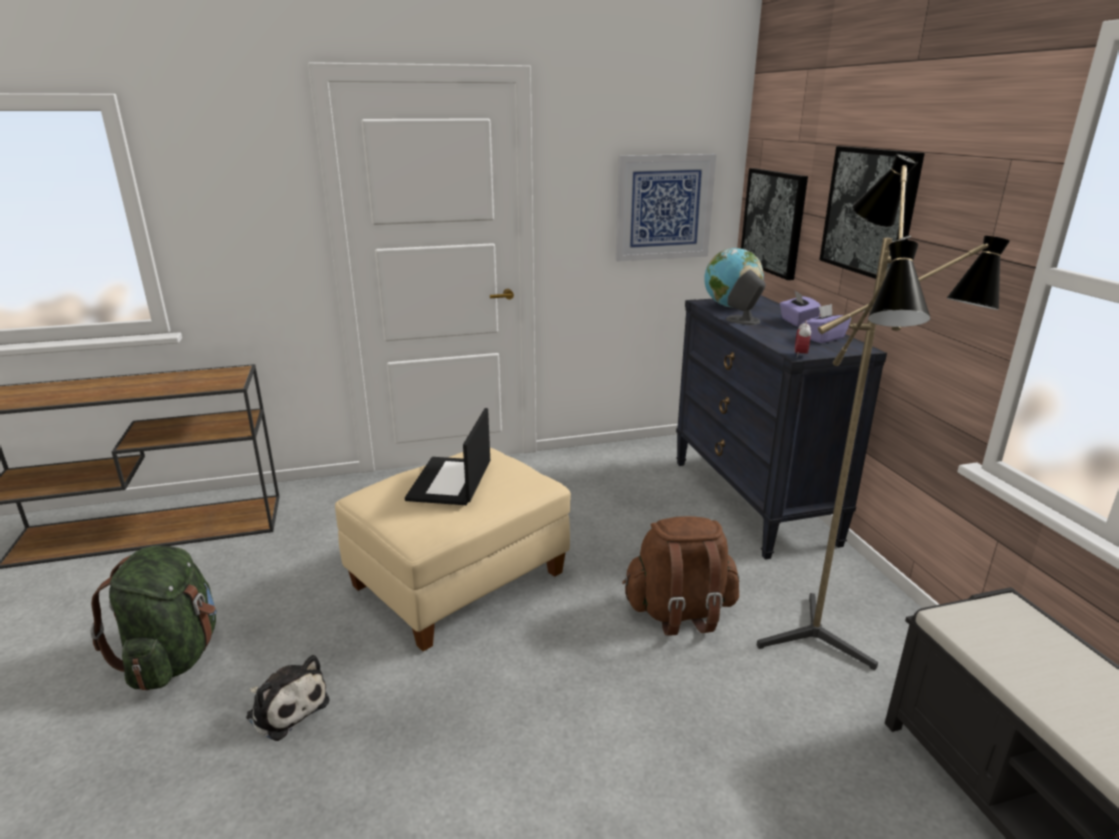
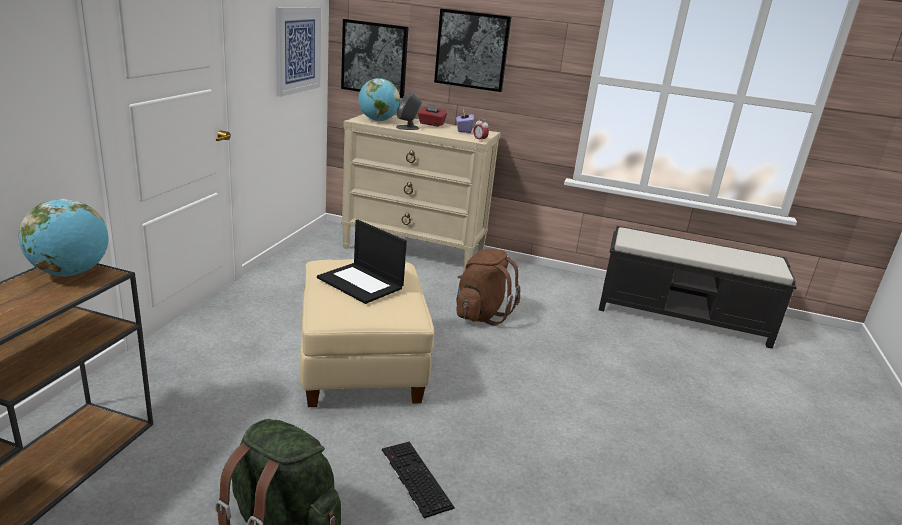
camera: 60 degrees left, 0 degrees up
plush toy [246,655,330,741] -> keyboard [382,441,455,519]
black dresser [676,295,887,560] -> beige dresser [341,114,501,270]
floor lamp [757,152,1010,670] -> none
purple tissue box [780,290,821,327] -> red tissue box [418,103,447,127]
none -> globe [18,199,109,276]

